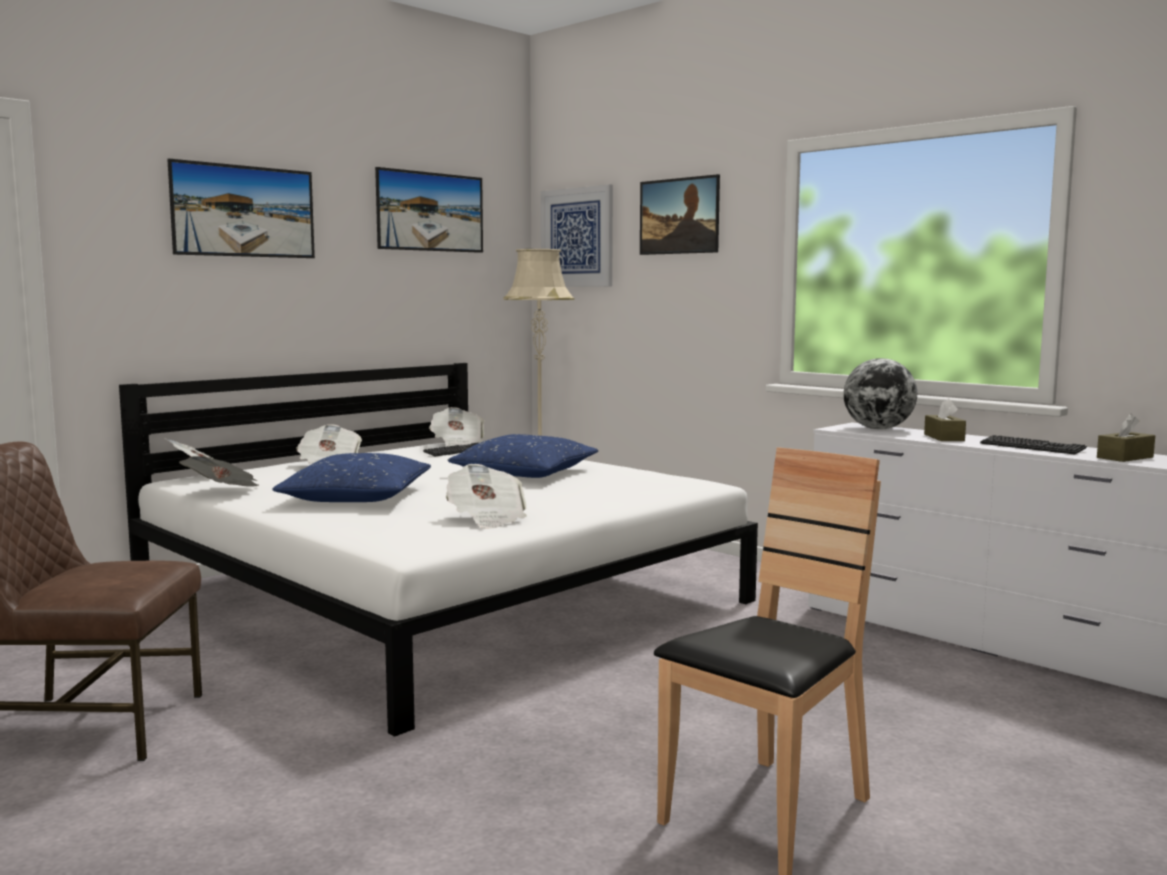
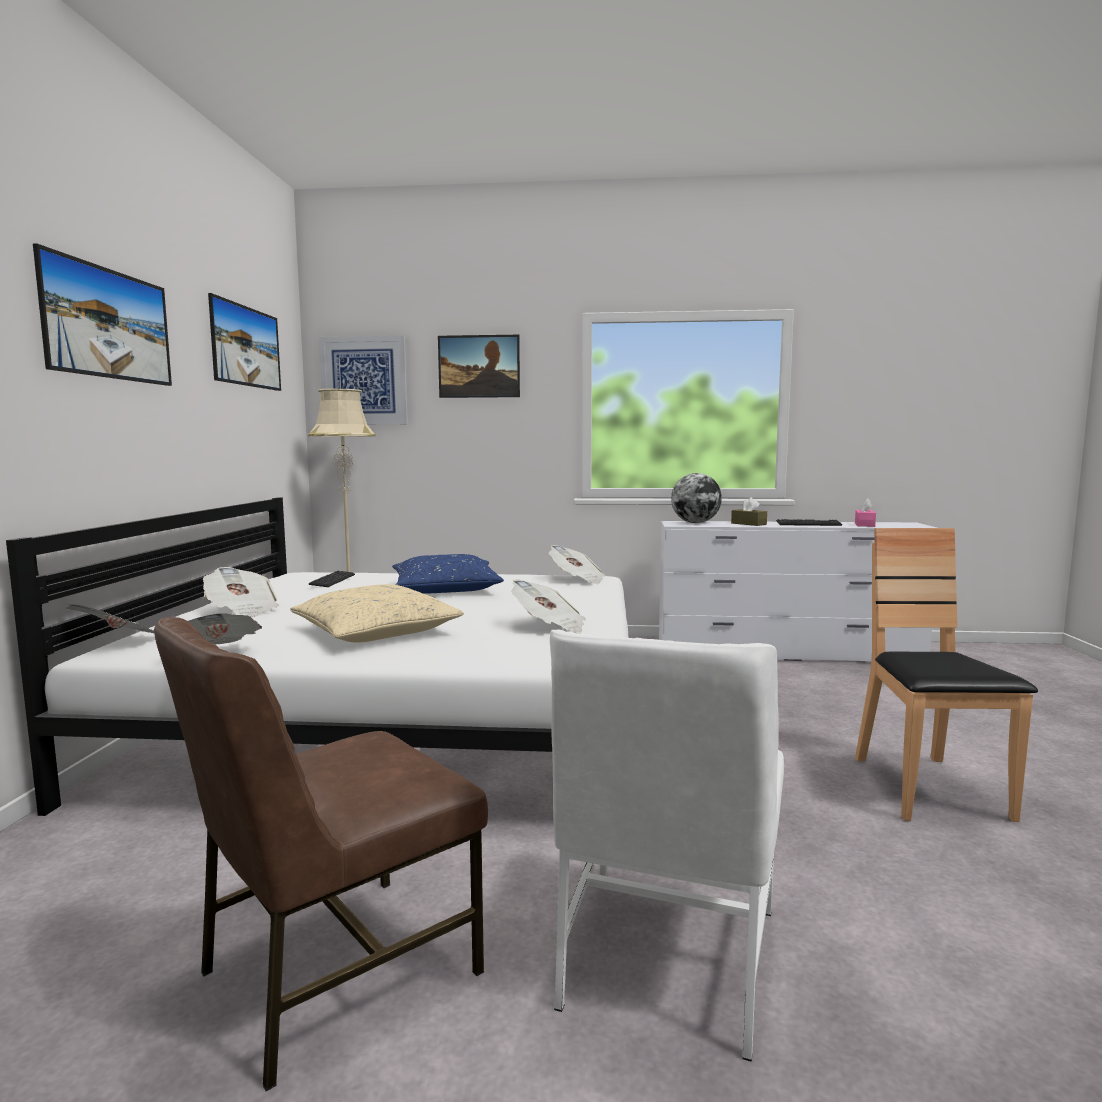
camera: 40 degrees left, 0 degrees up
blue pillow [273,453,431,502] -> beige pillow [290,584,464,643]
newspaper [429,407,484,446] -> newspaper moved to [549,545,605,584]
brown tissue box [1097,414,1155,462] -> pink tissue box [855,498,876,527]
none -> white chair [550,629,784,1062]

